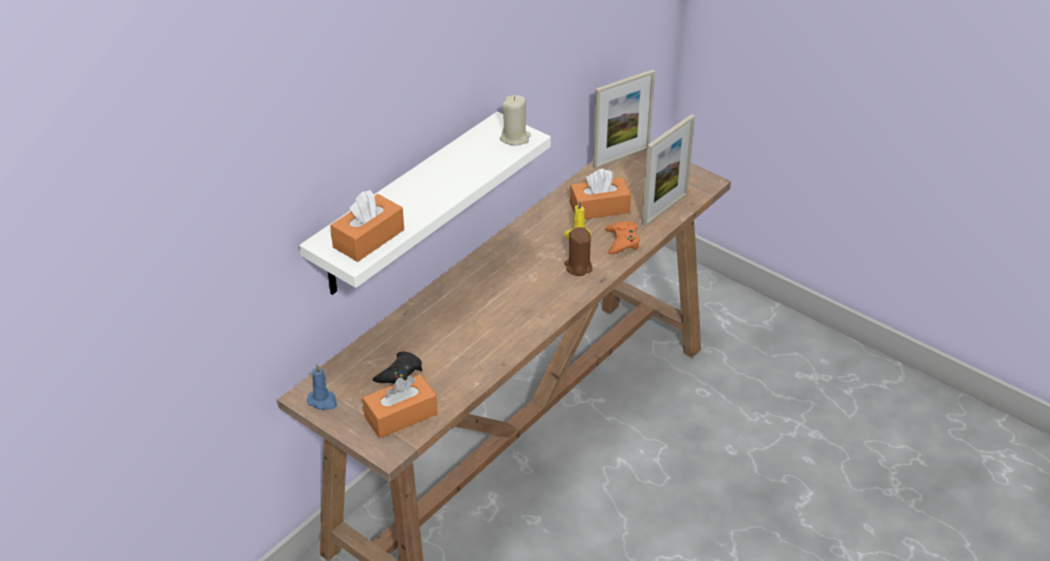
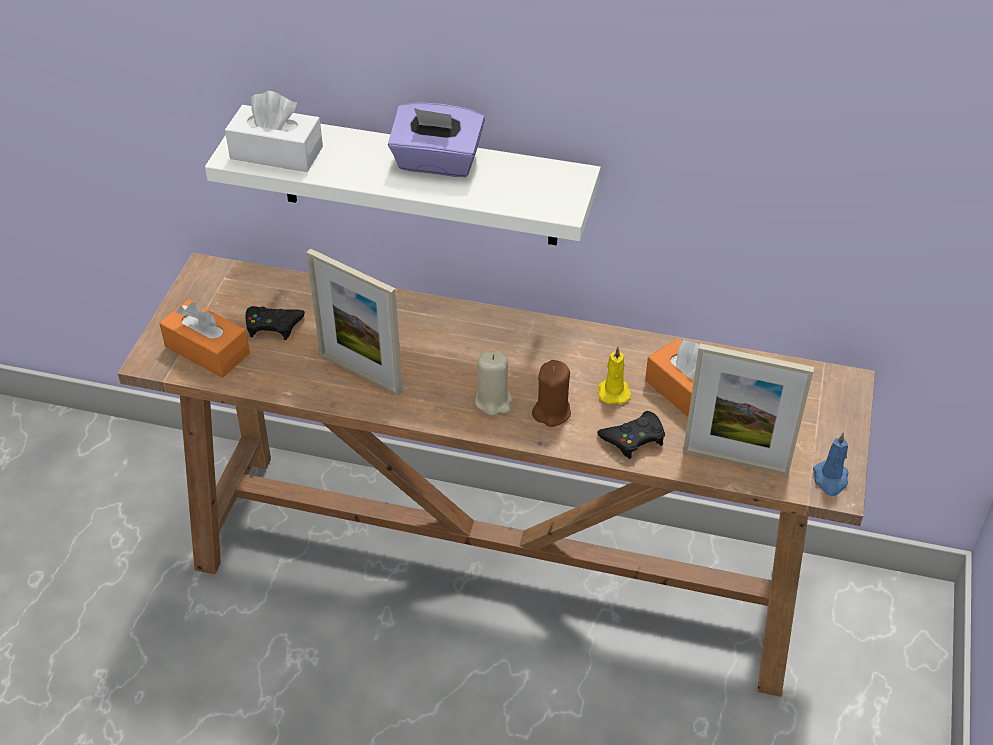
camera: 65 degrees right, 5 degrees up
blue candle [307,364,337,410] -> blue candle moved to [813,433,849,496]
orange tissue box [330,190,404,262] -> white tissue box [225,91,323,172]
beige candle [500,95,531,145] -> beige candle moved to [475,350,512,416]
picture frame [593,69,655,169] -> picture frame moved to [306,249,403,396]
orange game controller [605,221,640,254] -> black game controller [597,411,665,459]
none -> purple tissue box [388,103,485,177]

